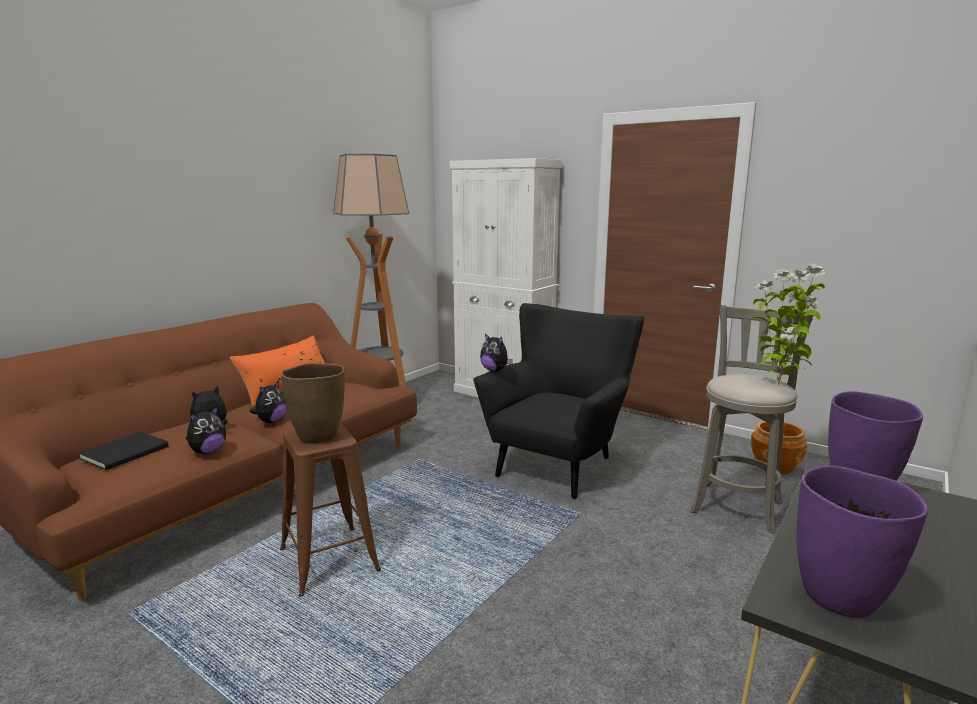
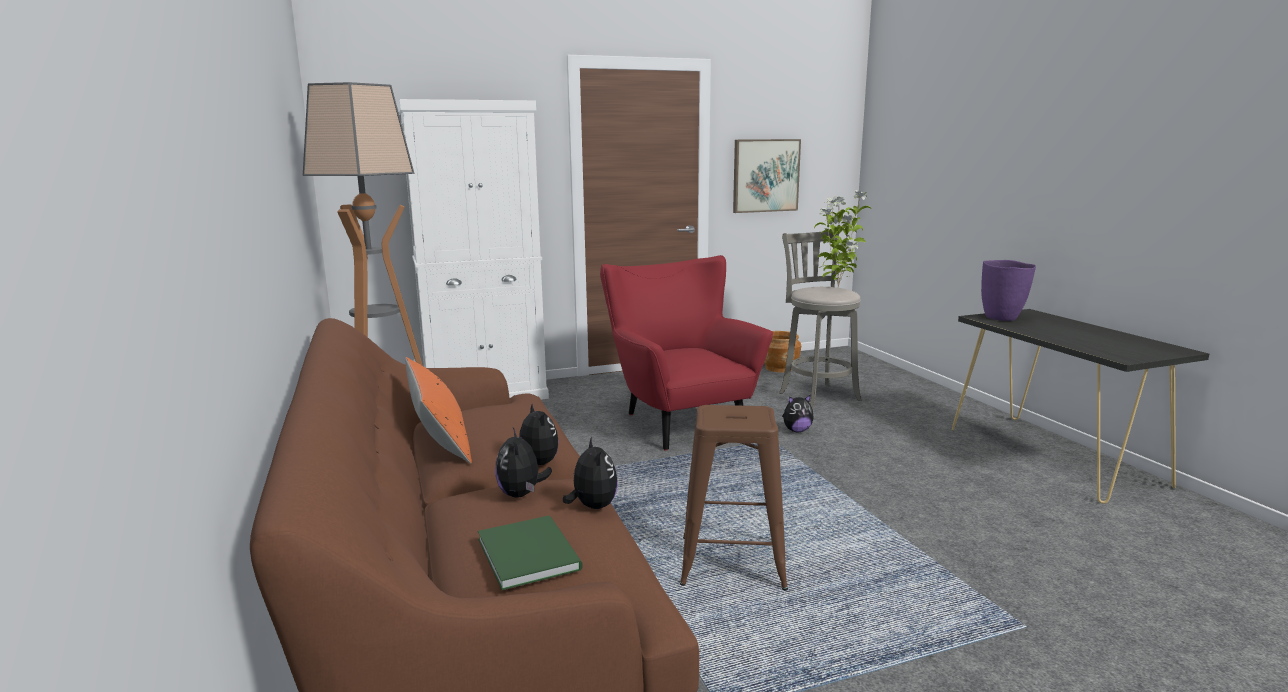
camera: 55 degrees left, 0 degrees up
black book [78,432,169,470] -> green book [478,516,583,590]
brown vase [281,363,345,443] -> none
black armchair [473,303,644,499] -> red armchair [600,255,773,451]
plush toy [480,333,513,372] -> plush toy moved to [782,395,814,432]
purple vase [796,465,928,618] -> none
none -> picture [733,139,801,213]

